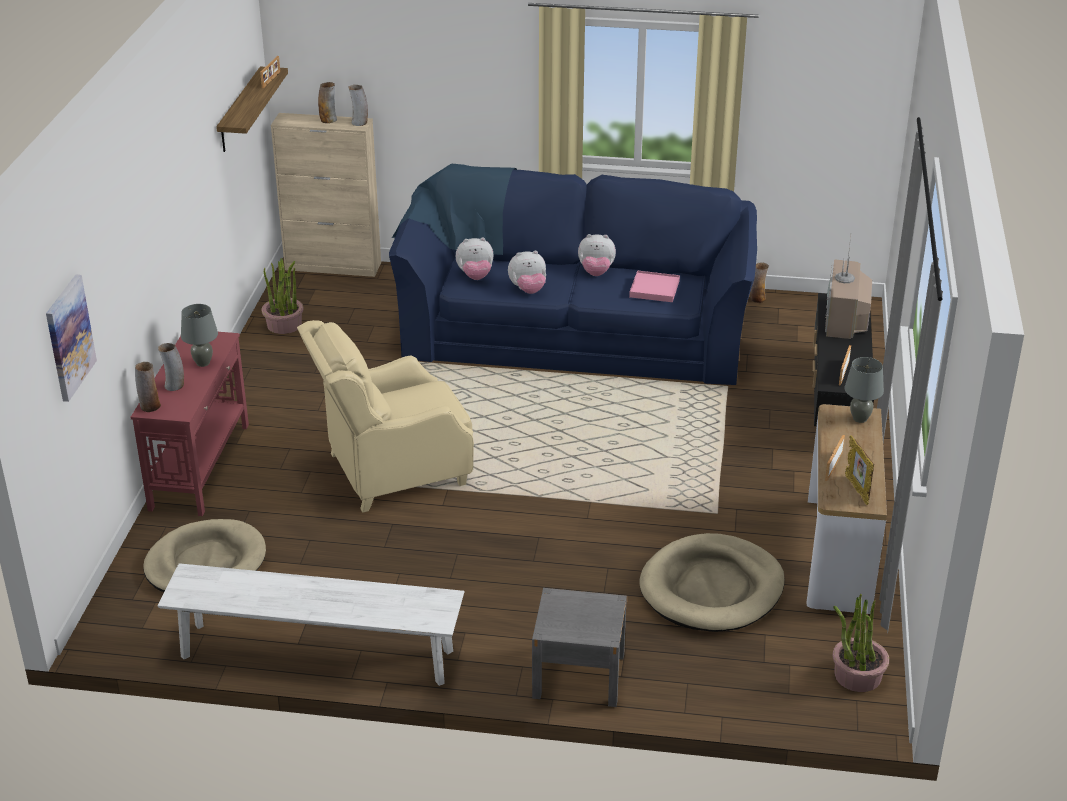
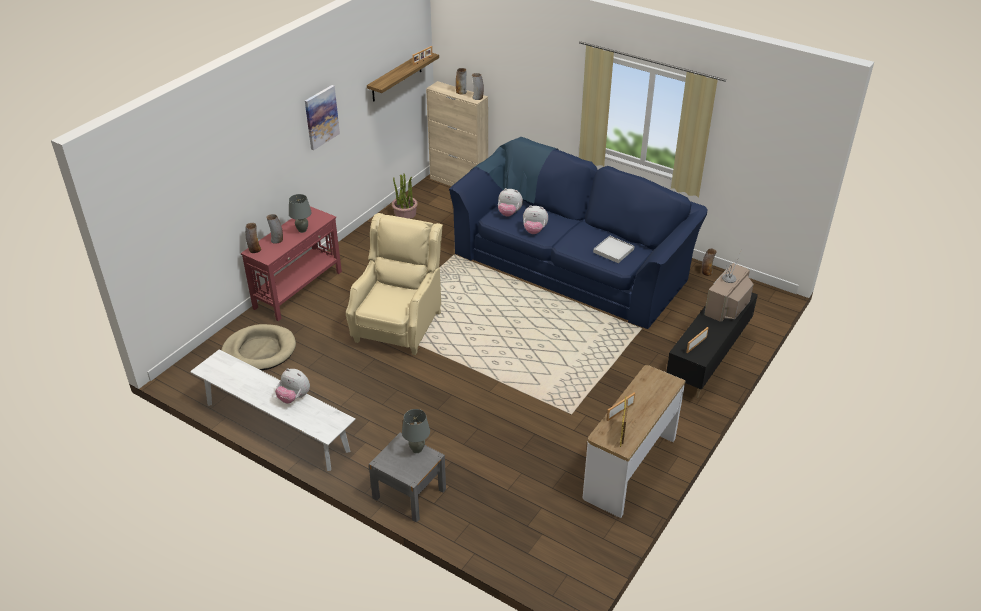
camera: 25 degrees right, 5 degrees up
picture [46,275,97,402] -> picture moved to [305,85,340,150]
beige armchair [297,320,474,513] -> beige armchair turned 105 degrees clockwise [346,213,443,355]
plush toy [578,234,616,276] -> plush toy moved to [275,368,310,404]
pink tray [629,270,680,302] -> white tray [593,236,635,263]
beige dog bed [639,533,785,632] -> none
potted plant [832,594,889,692] -> none
grey table lamp [844,357,884,423] -> grey table lamp moved to [402,409,430,453]

